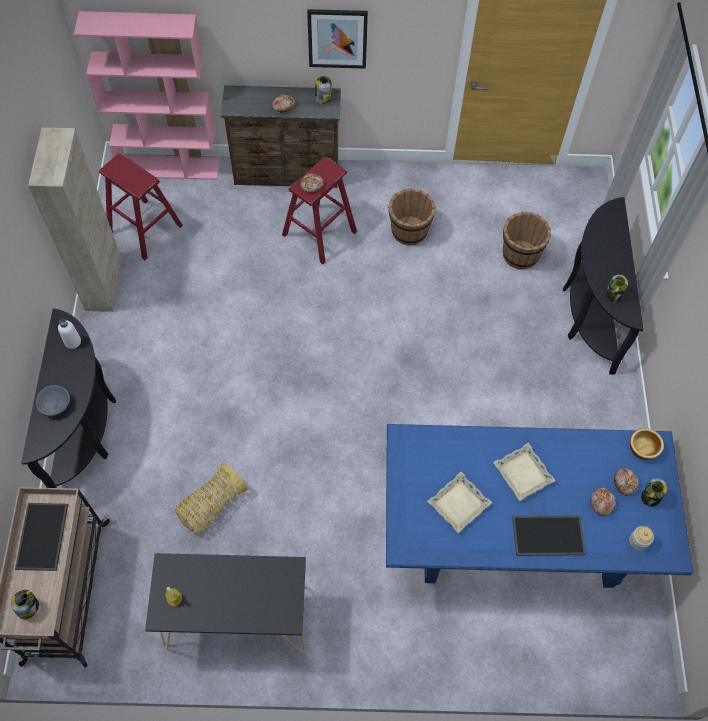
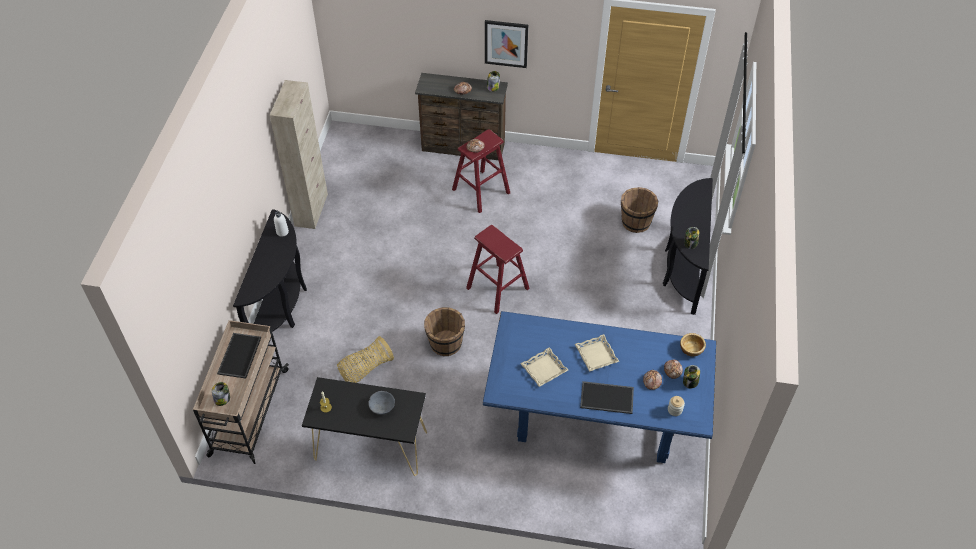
camera: 10 degrees right, 10 degrees down
grey bowl [36,385,70,416] -> grey bowl moved to [368,391,395,415]
pink bookcase [74,11,220,180] -> none
red stool [99,153,183,260] -> red stool moved to [466,225,530,314]
brown bucket [388,188,436,246] -> brown bucket moved to [424,307,465,356]

